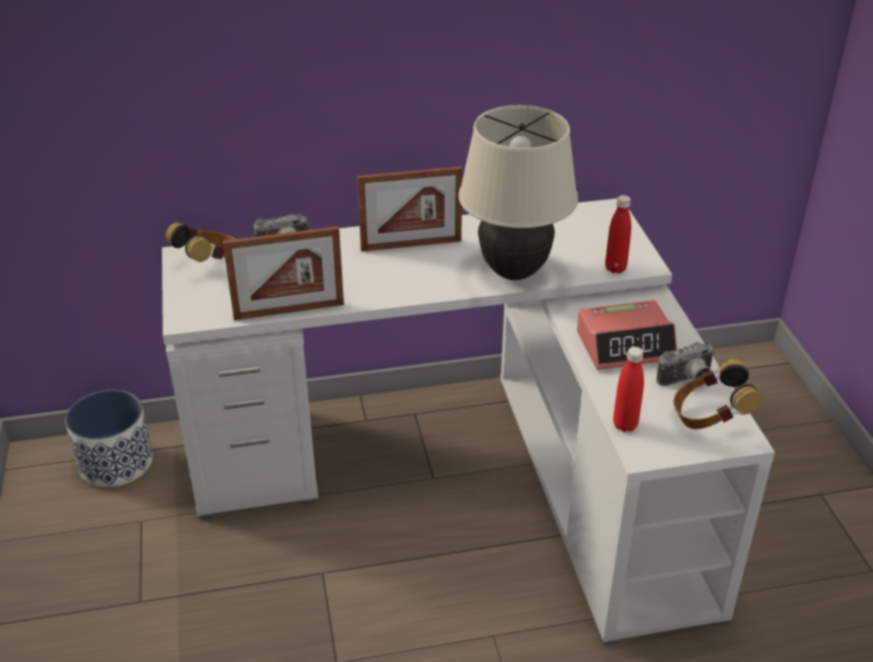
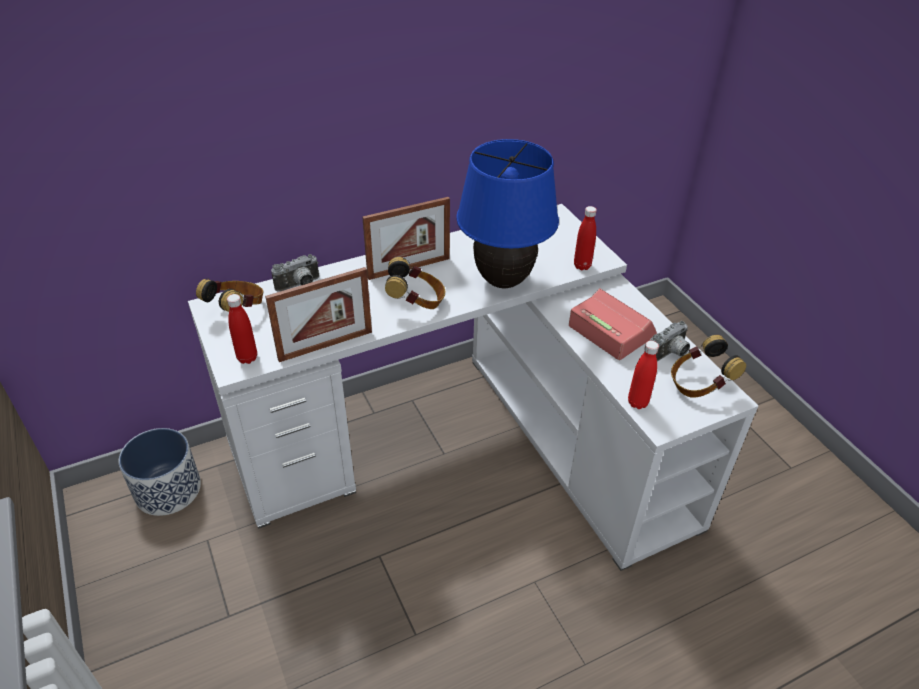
camera: 15 degrees left, 5 degrees up
beige table lamp [459,105,578,280] -> blue table lamp [457,139,559,288]
alarm clock [577,300,677,370] -> alarm clock turned 105 degrees counterclockwise [569,288,657,360]
none -> red bottle [227,294,257,364]
none -> headphones [385,257,445,309]

